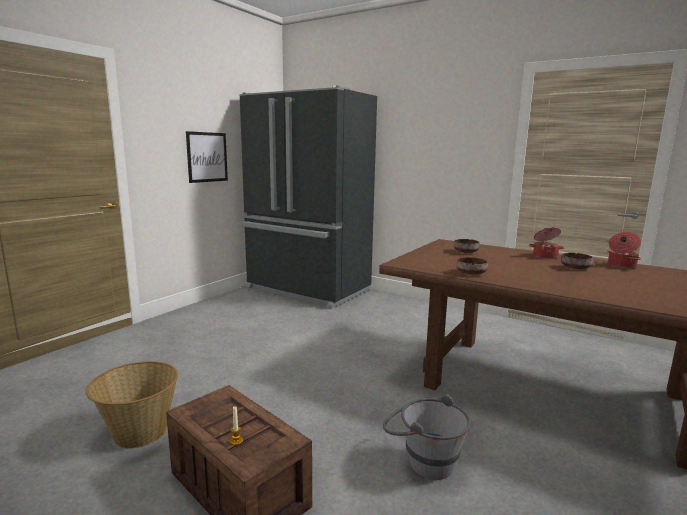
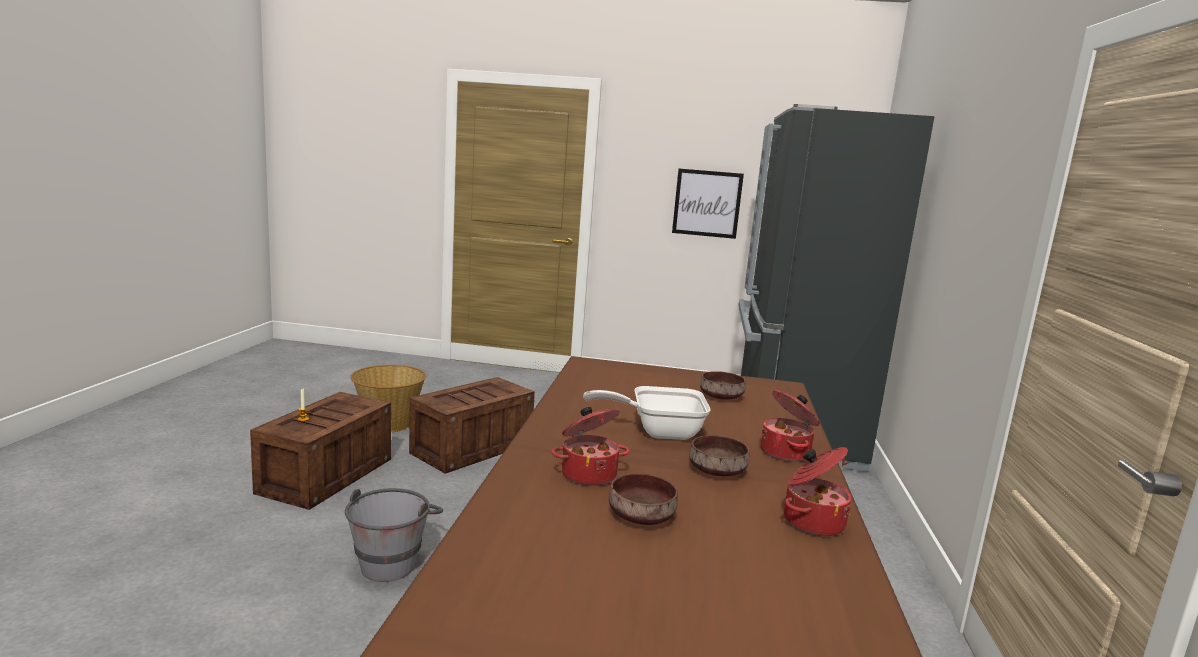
camera: 65 degrees right, 0 degrees up
brown bowl [456,257,488,275] -> brown bowl moved to [609,473,678,525]
none -> crate [409,377,535,474]
none -> cooking pot [551,407,629,486]
none -> frying pan [583,386,711,440]

